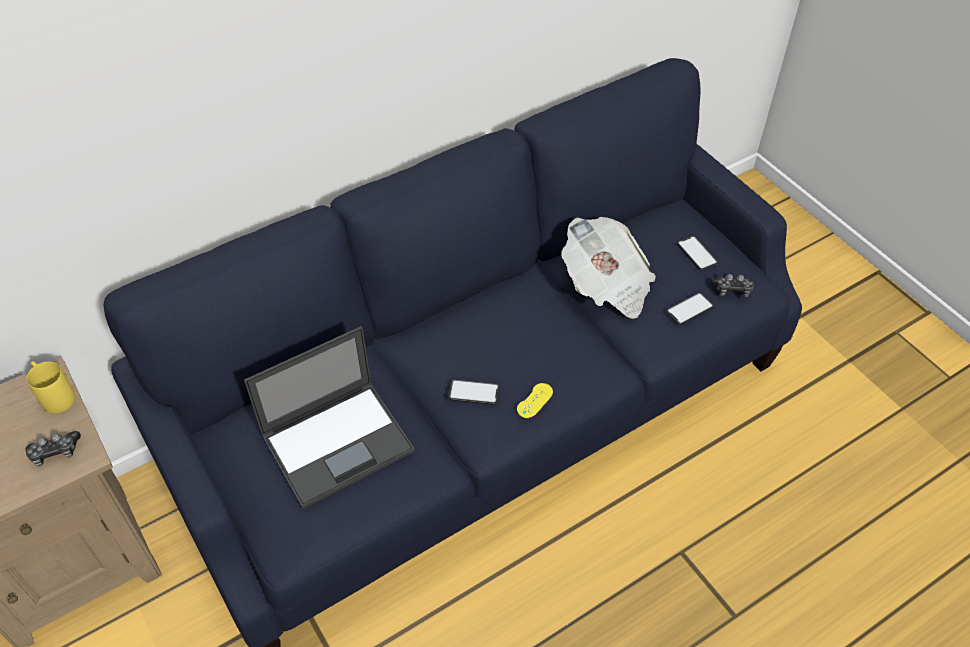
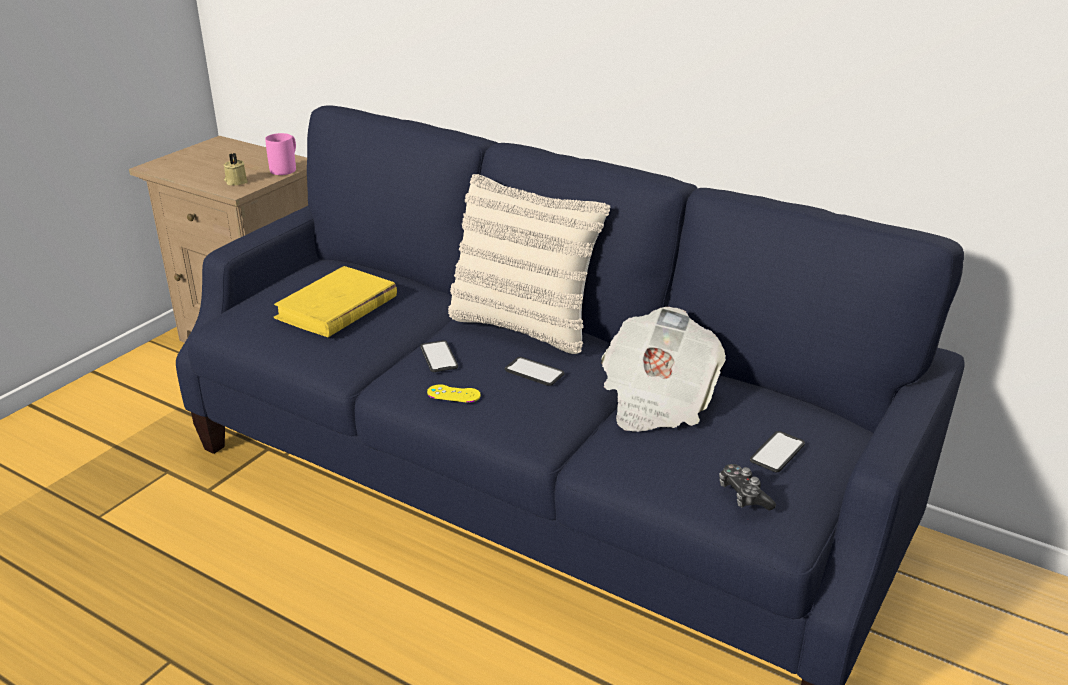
camera: 65 degrees right, 20 degrees down
game controller [25,431,81,467] -> beige candle [224,153,248,185]
yellow mug [27,361,75,414] -> pink mug [265,133,296,175]
laptop [244,326,415,509] -> yellow book [274,266,397,337]
phone [666,292,714,325] -> phone moved to [505,357,565,386]
none -> beige pillow [448,174,610,354]

